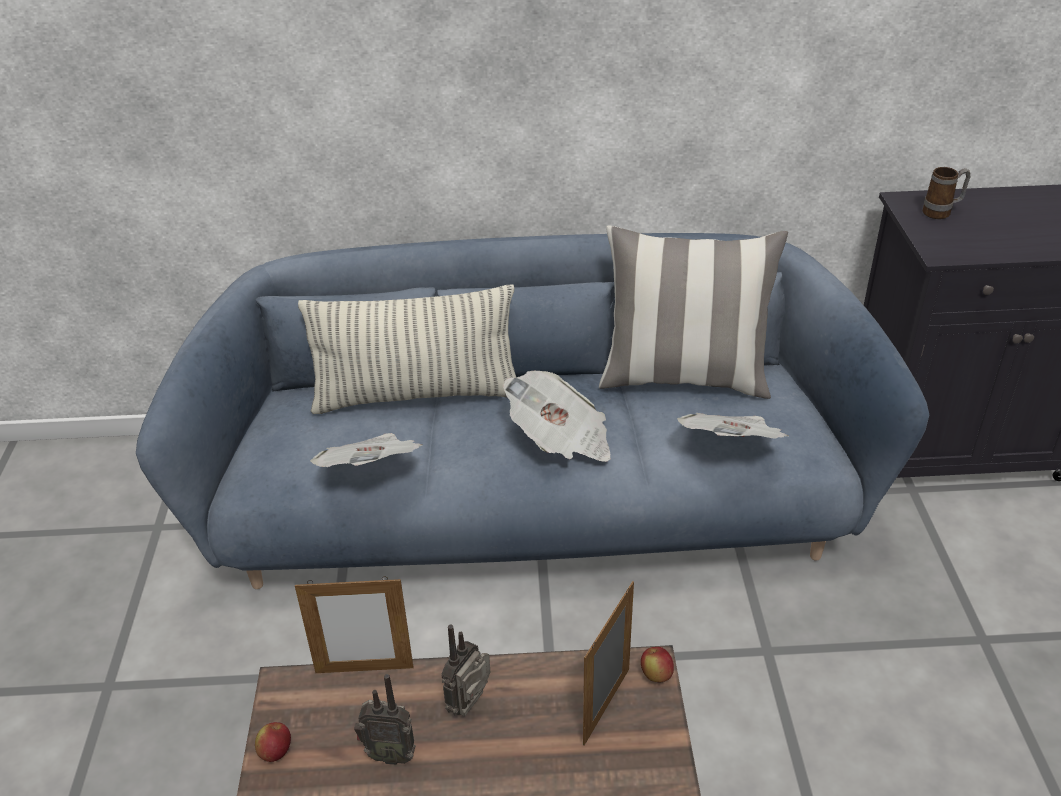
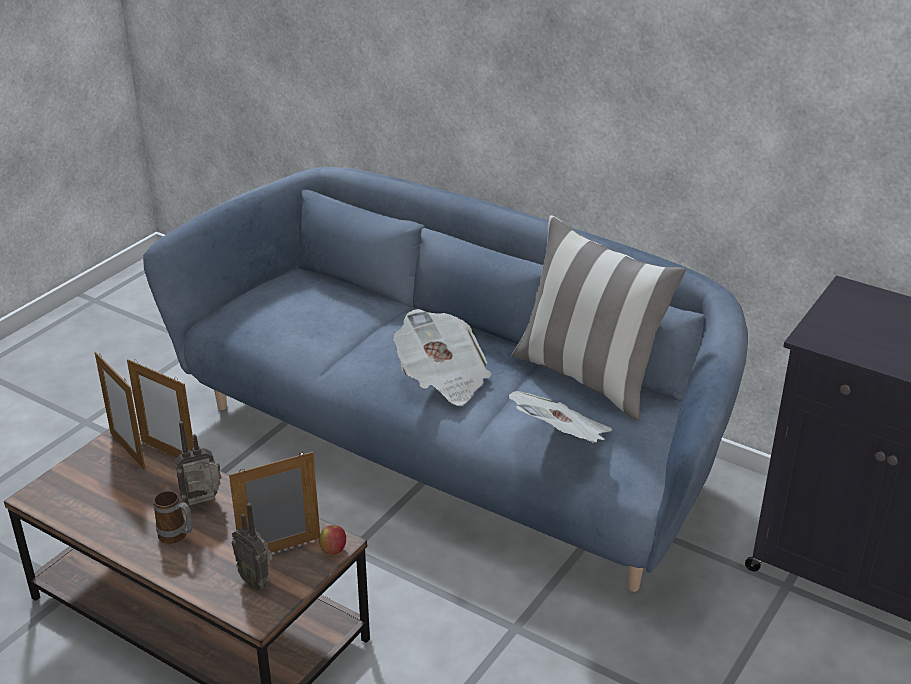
camera: 35 degrees right, 5 degrees down
apple [255,722,291,762] -> none
pillow [298,284,516,414] -> none
newspaper [310,433,422,467] -> none
radio [354,674,416,765] -> radio moved to [232,503,273,590]
mug [922,167,970,219] -> mug moved to [153,491,193,544]
none -> picture frame [95,352,146,470]

